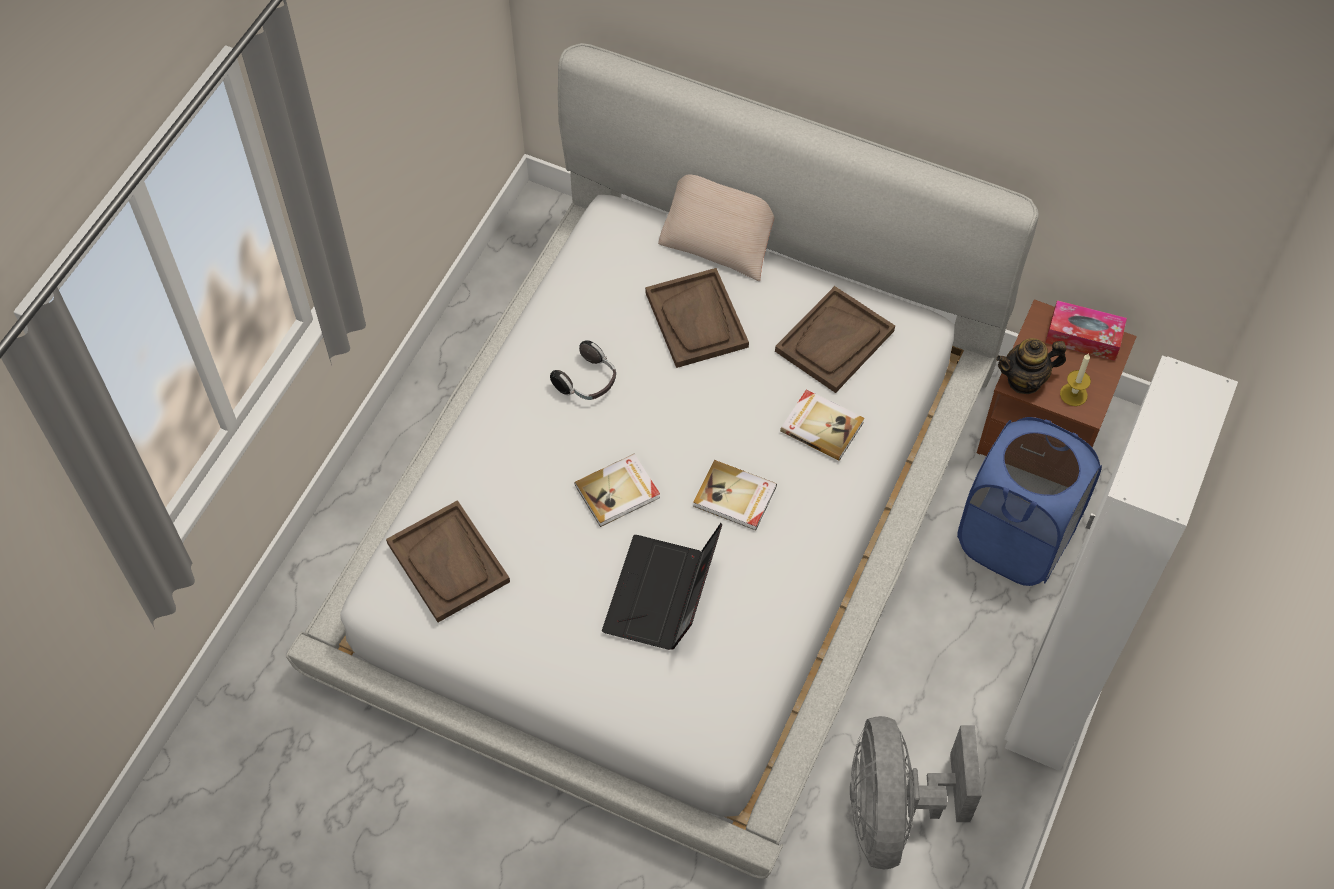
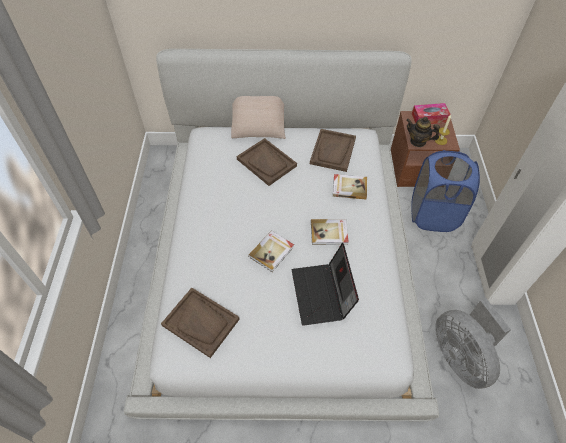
camera: 25 degrees left, 5 degrees down
headphones [550,340,616,400] -> none
teapot [996,338,1066,394] -> teapot turned 60 degrees clockwise [406,117,440,147]

